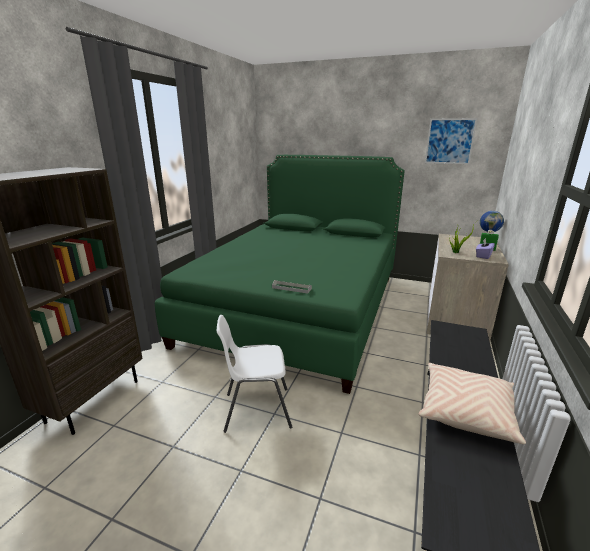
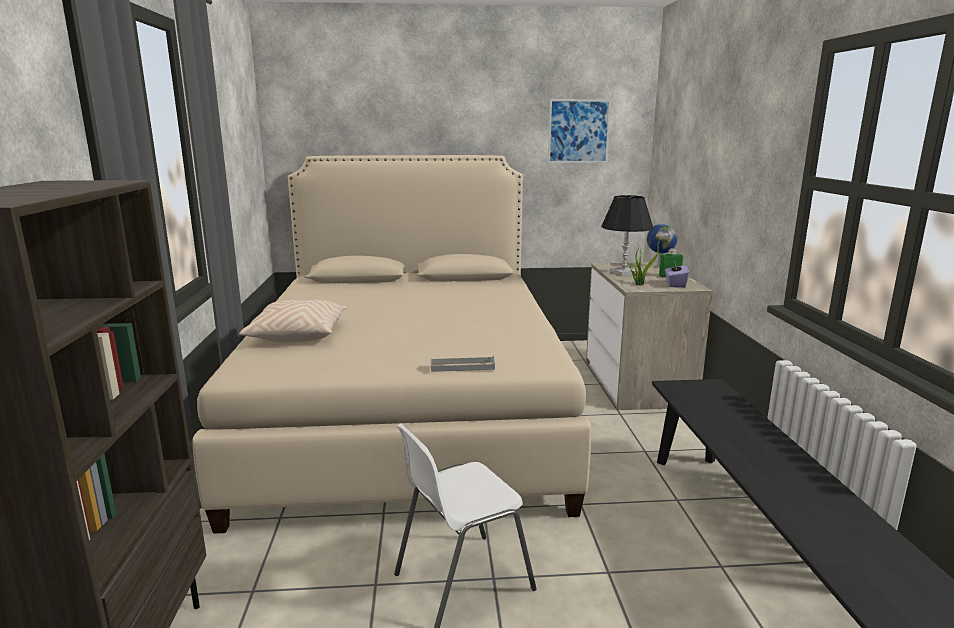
camera: 25 degrees left, 5 degrees down
green bed [155,155,405,394] -> beige bed [193,155,591,534]
beige pillow [418,363,526,444] -> beige pillow moved to [239,300,347,342]
none -> black table lamp [601,195,653,276]

